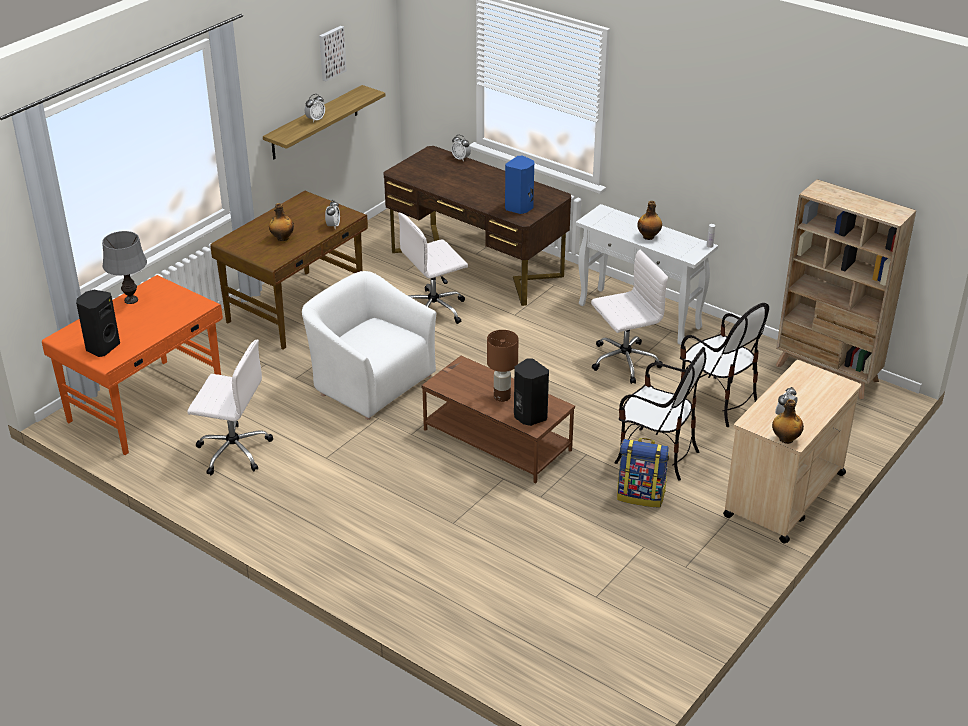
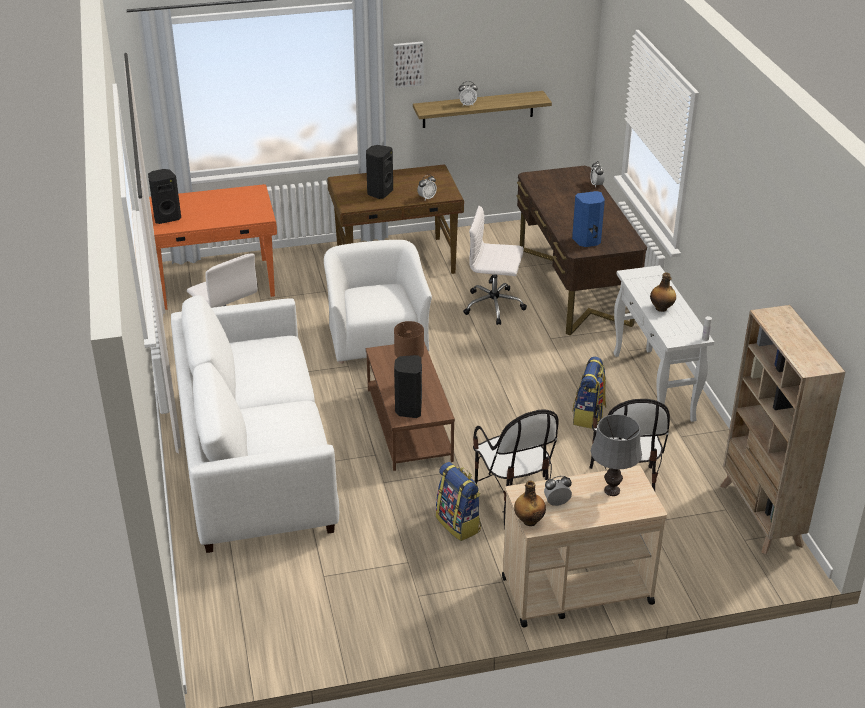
camera: 40 degrees right, 0 degrees up
grey table lamp [102,231,147,304] -> grey table lamp moved to [591,414,642,496]
bottle [269,203,294,241] -> black speaker [366,145,393,199]
picture [319,26,347,81] -> picture moved to [393,41,424,88]
white office chair [591,250,668,384] -> backpack [572,356,606,428]
none -> white sofa [171,295,339,553]

